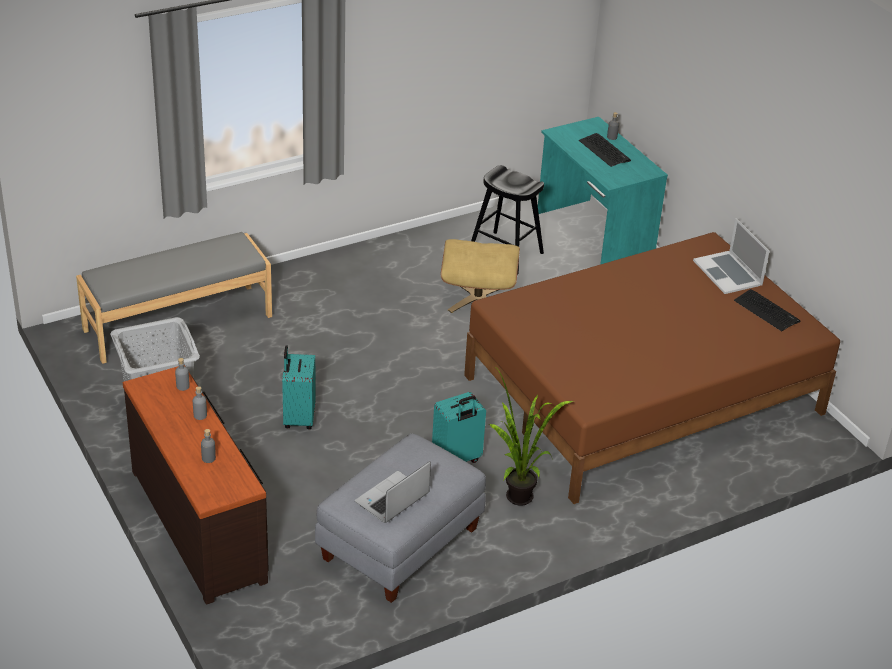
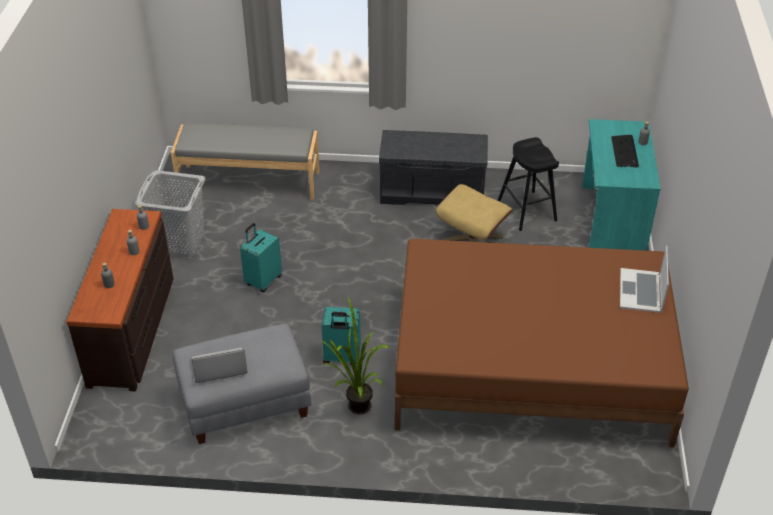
camera: 35 degrees right, 5 degrees up
keyboard [734,289,801,331] -> none
none -> grey bench [379,130,488,205]

